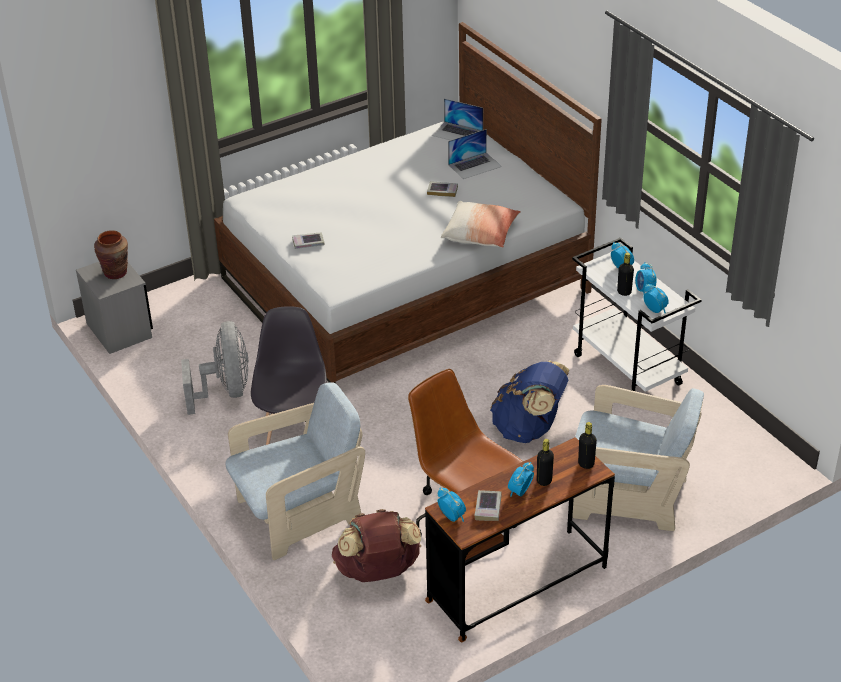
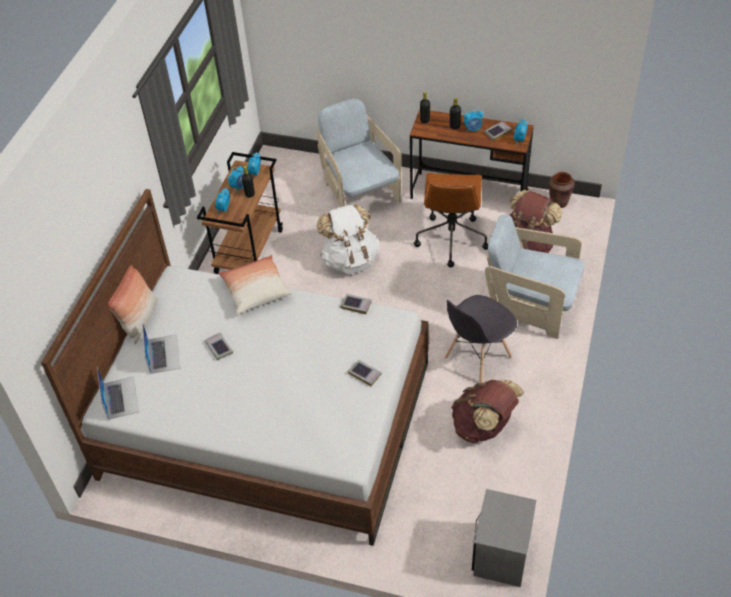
camera: 130 degrees left, 10 degrees up
brown vase [94,230,128,279] -> brown vase moved to [549,172,575,208]
grey fan [181,321,249,415] -> brown backpack [451,379,524,443]
laptop [448,129,502,179] -> laptop turned 60 degrees clockwise [142,322,181,374]
blue backpack [490,361,569,443] -> white backpack [317,204,379,274]
white cart [572,238,701,392] -> brown cart [197,152,283,274]
none -> pillow [108,265,158,344]
none -> book [341,294,372,314]

